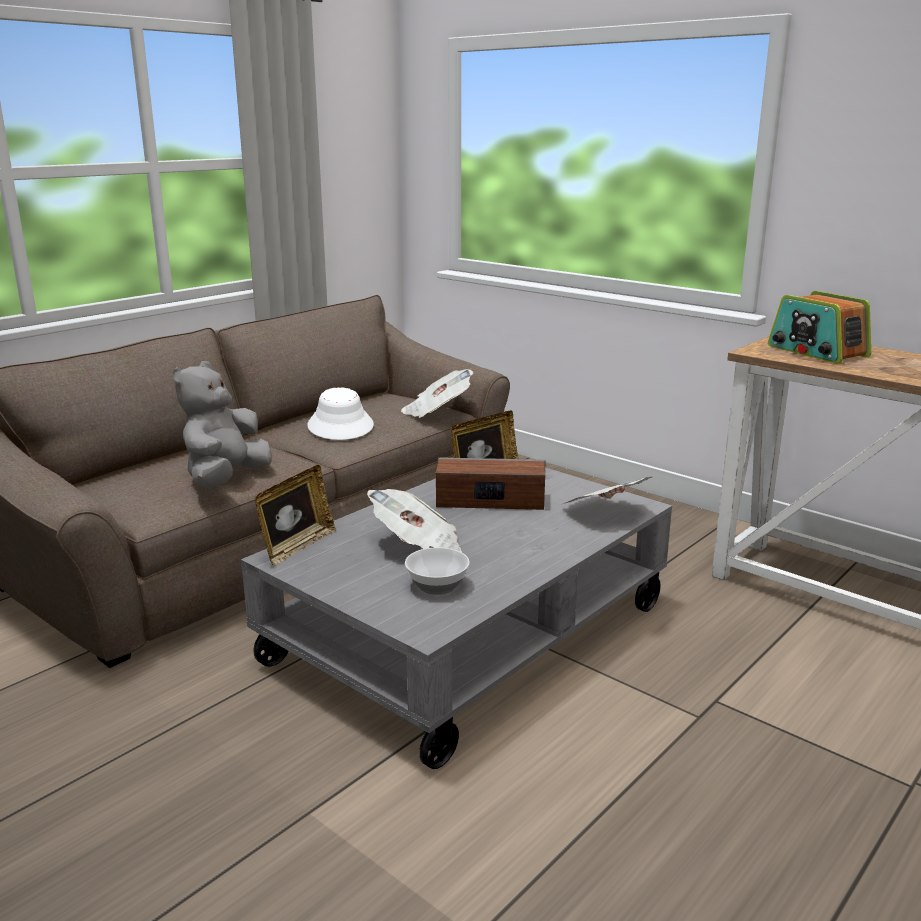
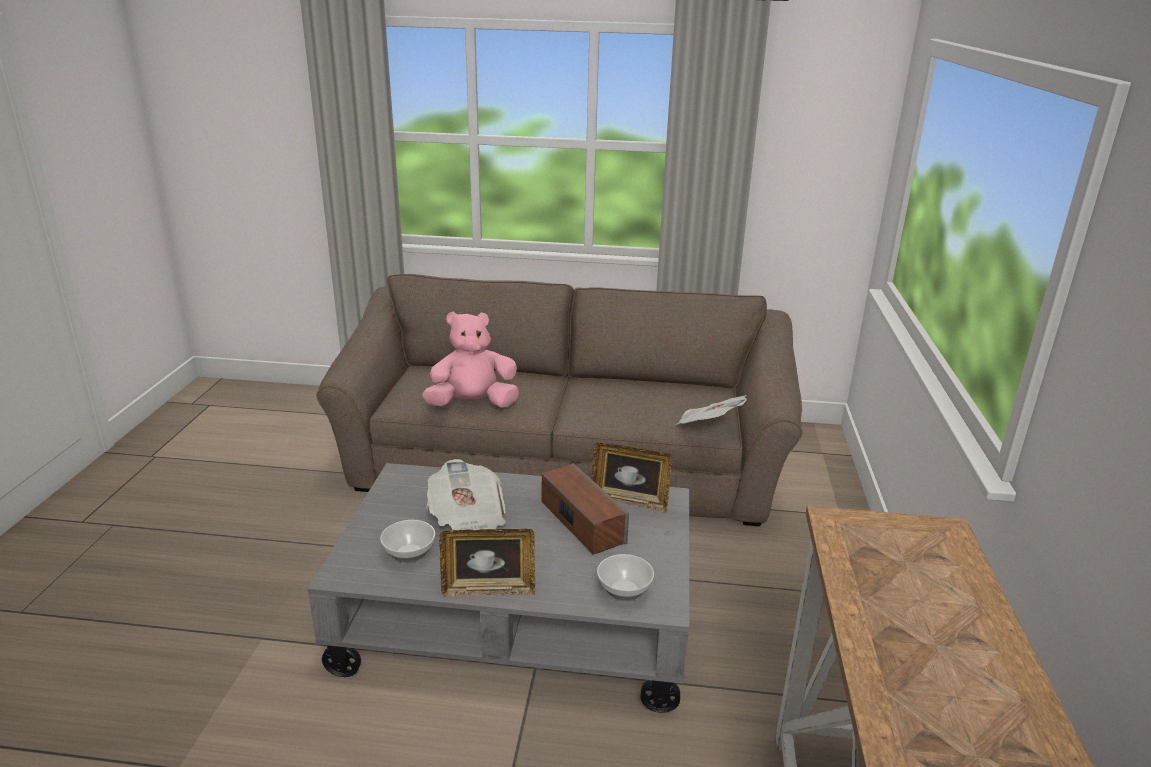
camera: 55 degrees right, 5 degrees up
grey plush toy [172,361,272,488] -> pink plush toy [422,311,519,407]
picture frame [255,465,336,565] -> picture frame moved to [439,529,535,596]
white hat [307,387,374,440] -> none
newspaper [564,477,652,504] -> bowl [597,554,654,601]
radio [768,291,871,363] -> none

